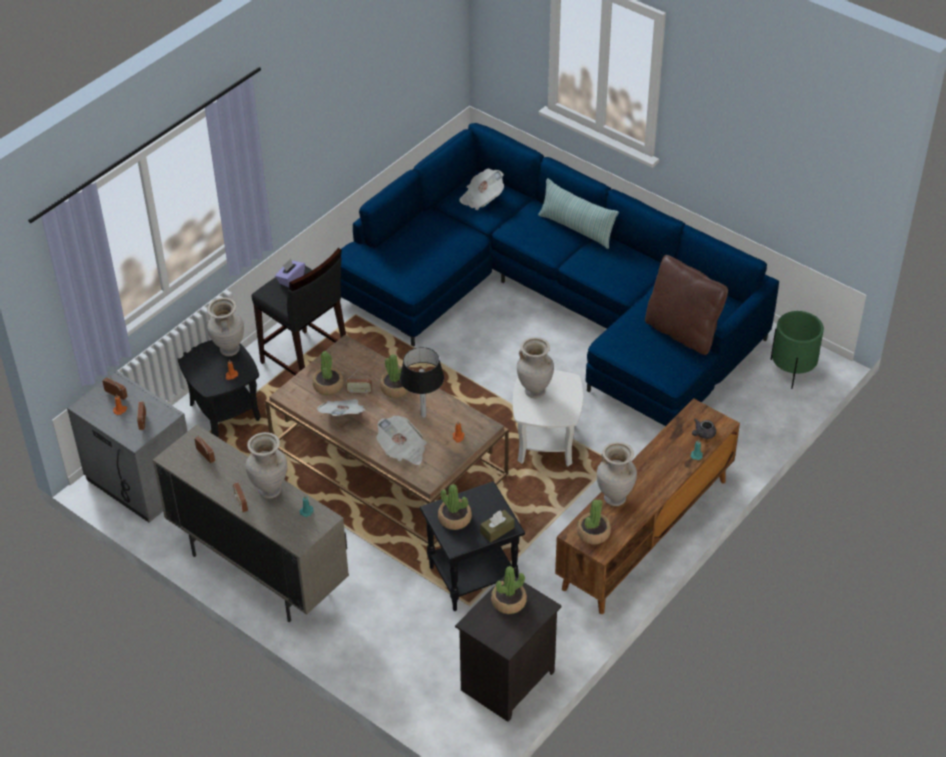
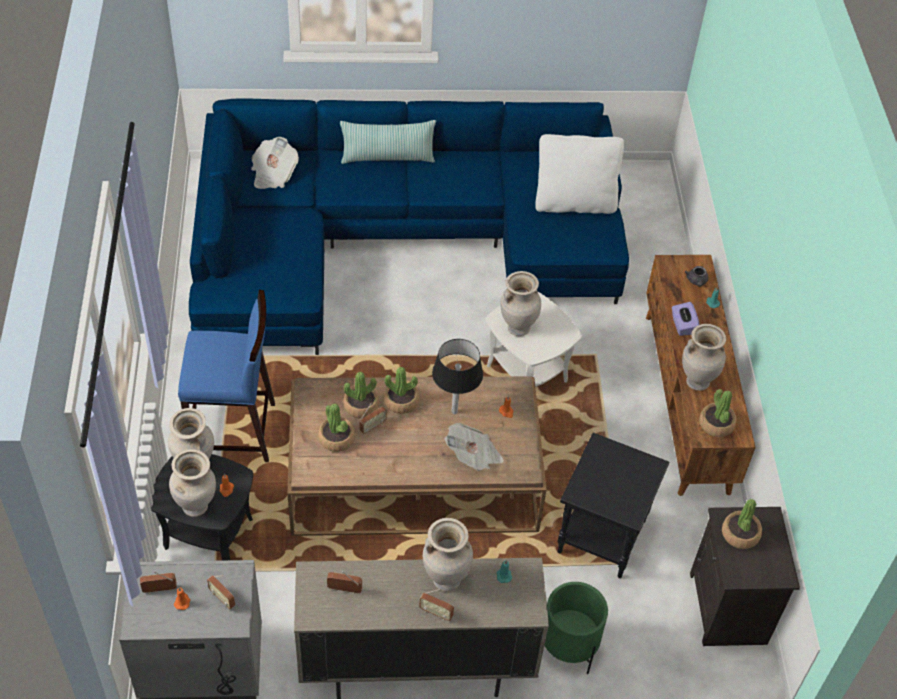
camera: 45 degrees left, 5 degrees up
black stool [252,248,346,375] -> blue stool [178,290,275,462]
purple tissue box [275,259,305,288] -> purple tissue box moved to [672,302,699,336]
newspaper [317,399,366,416] -> none
potted plant [438,484,472,530] -> potted plant moved to [343,372,379,419]
brown tissue box [480,510,515,543] -> none
brown pillow [645,255,728,355] -> white pillow [535,134,624,214]
green planter [770,311,824,389] -> green planter moved to [544,582,608,674]
none -> beige vase [169,449,216,517]

